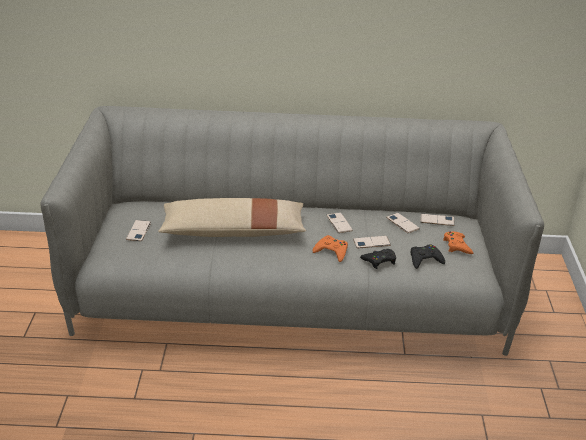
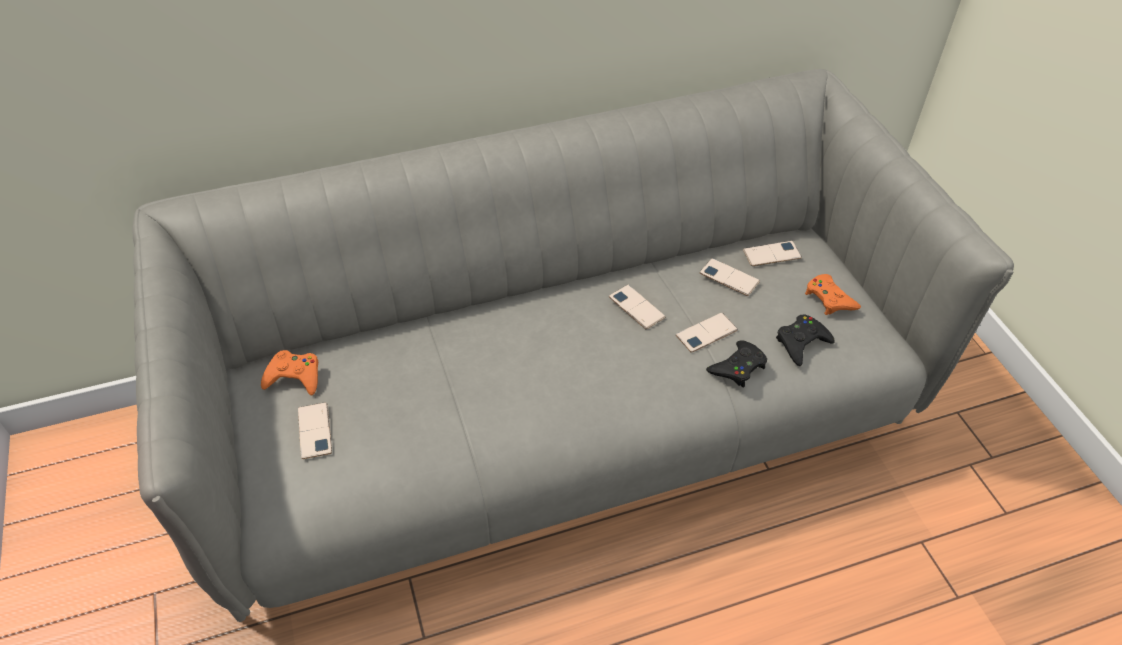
camera: 20 degrees left, 15 degrees up
beige pillow [158,198,306,237] -> none
orange game controller [313,235,348,262] -> orange game controller moved to [261,350,318,396]

